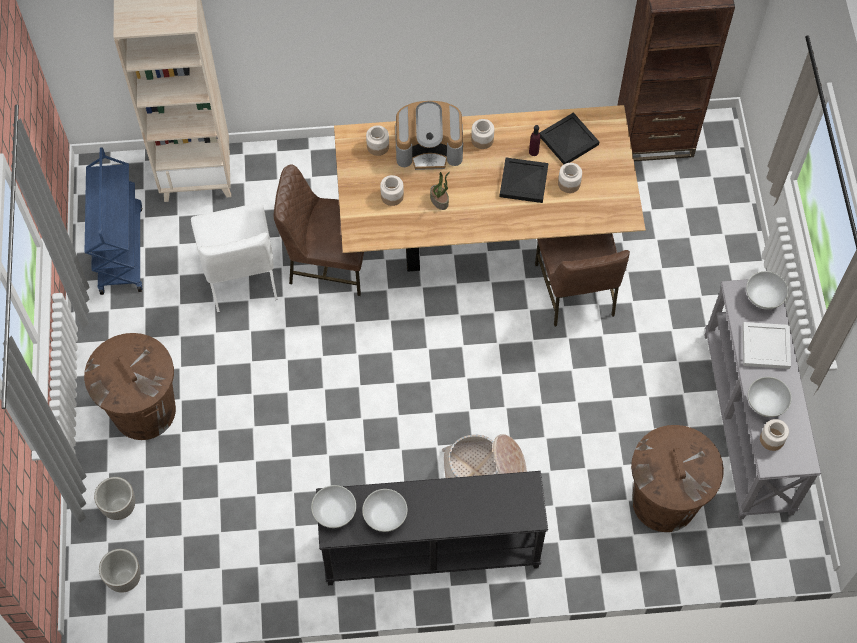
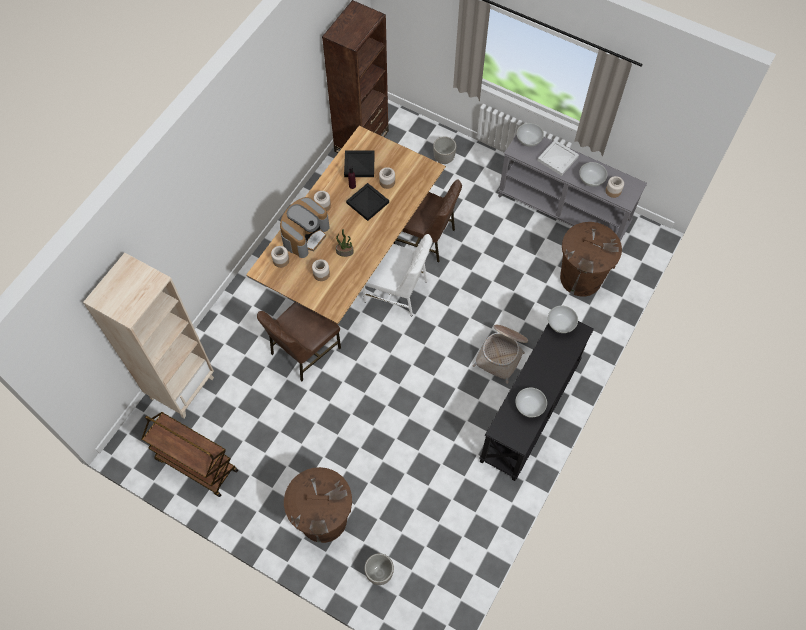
camera: 55 degrees left, 0 degrees up
blue cart [85,147,143,295] -> brown cart [141,412,238,497]
planter [99,549,141,593] -> planter moved to [433,136,457,164]
white chair [191,203,278,313] -> white chair moved to [363,234,433,316]
white bowl [311,485,356,528] -> white bowl moved to [548,306,578,333]

